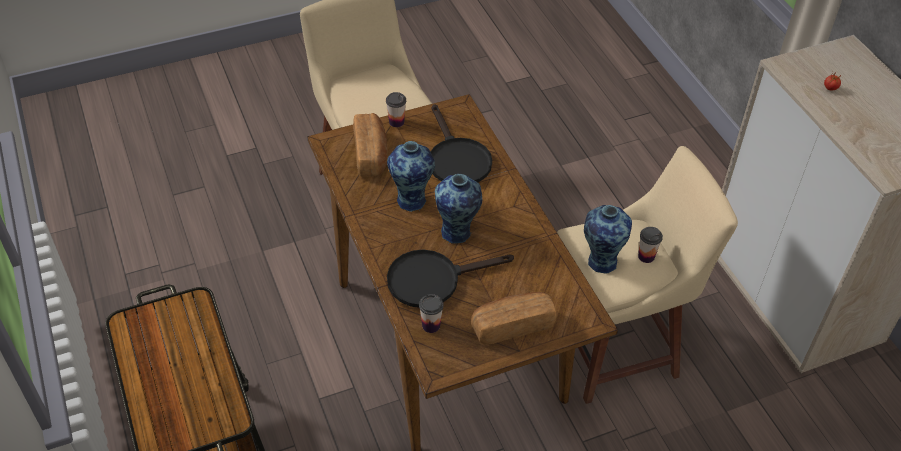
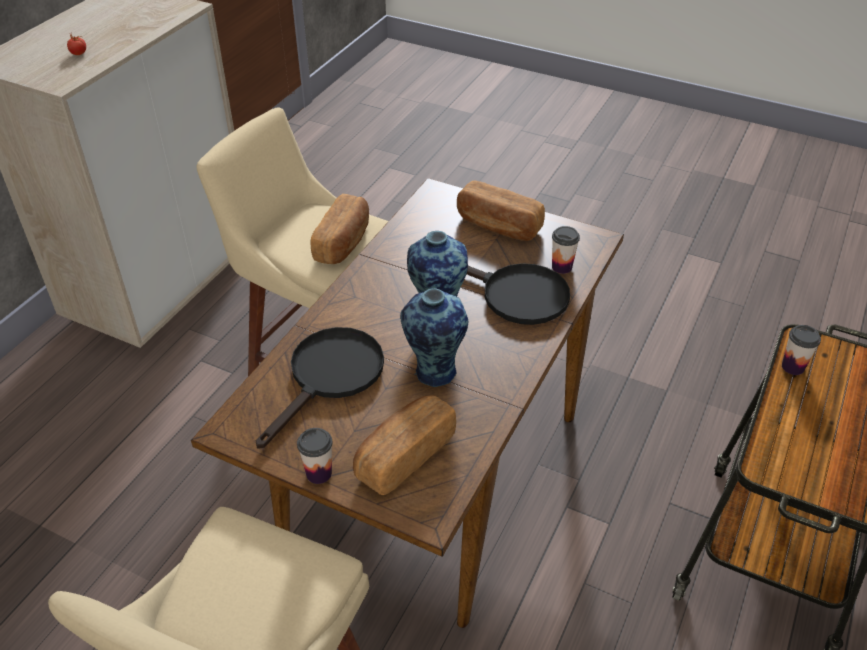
camera: 130 degrees left, 5 degrees down
vase [584,205,632,274] -> bread [311,194,369,264]
cup [638,227,663,263] -> cup moved to [782,325,821,375]

